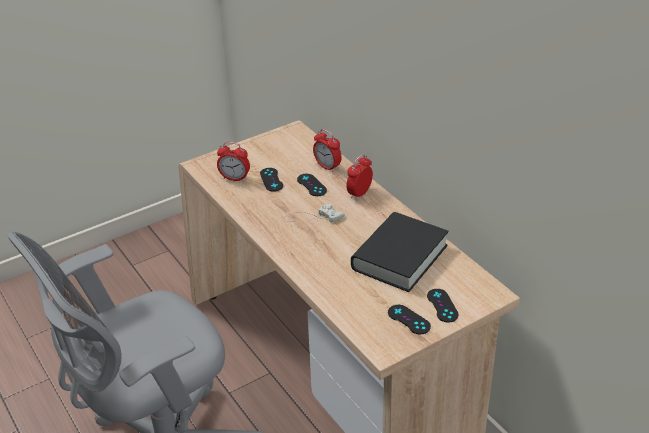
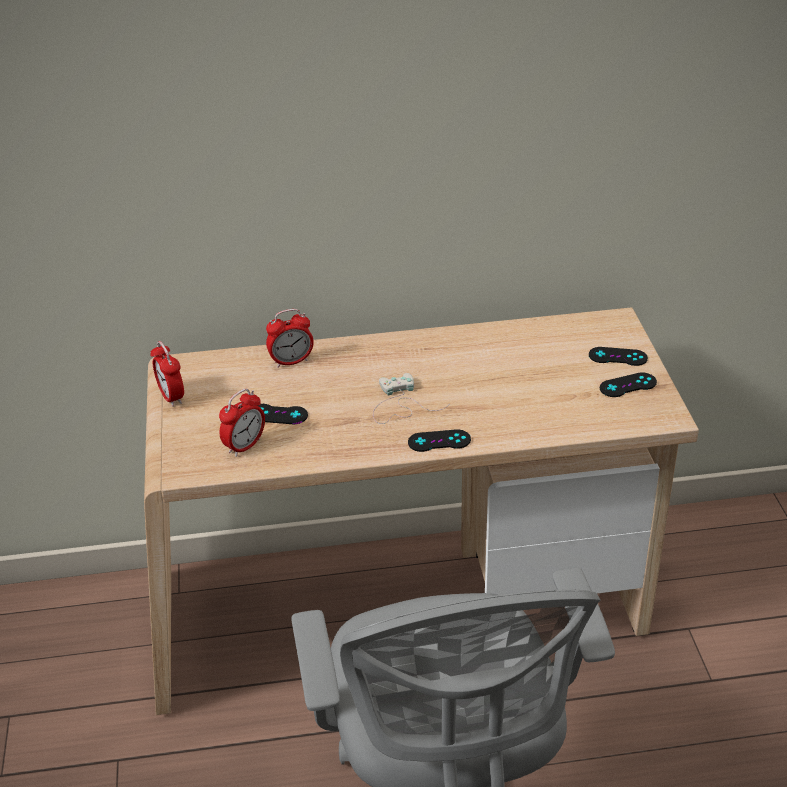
camera: 65 degrees left, 0 degrees up
black game controller [297,174,327,196] -> black game controller moved to [408,429,471,452]
alarm clock [346,154,373,200] -> alarm clock moved to [150,341,184,407]
black book [351,212,449,292] -> none

